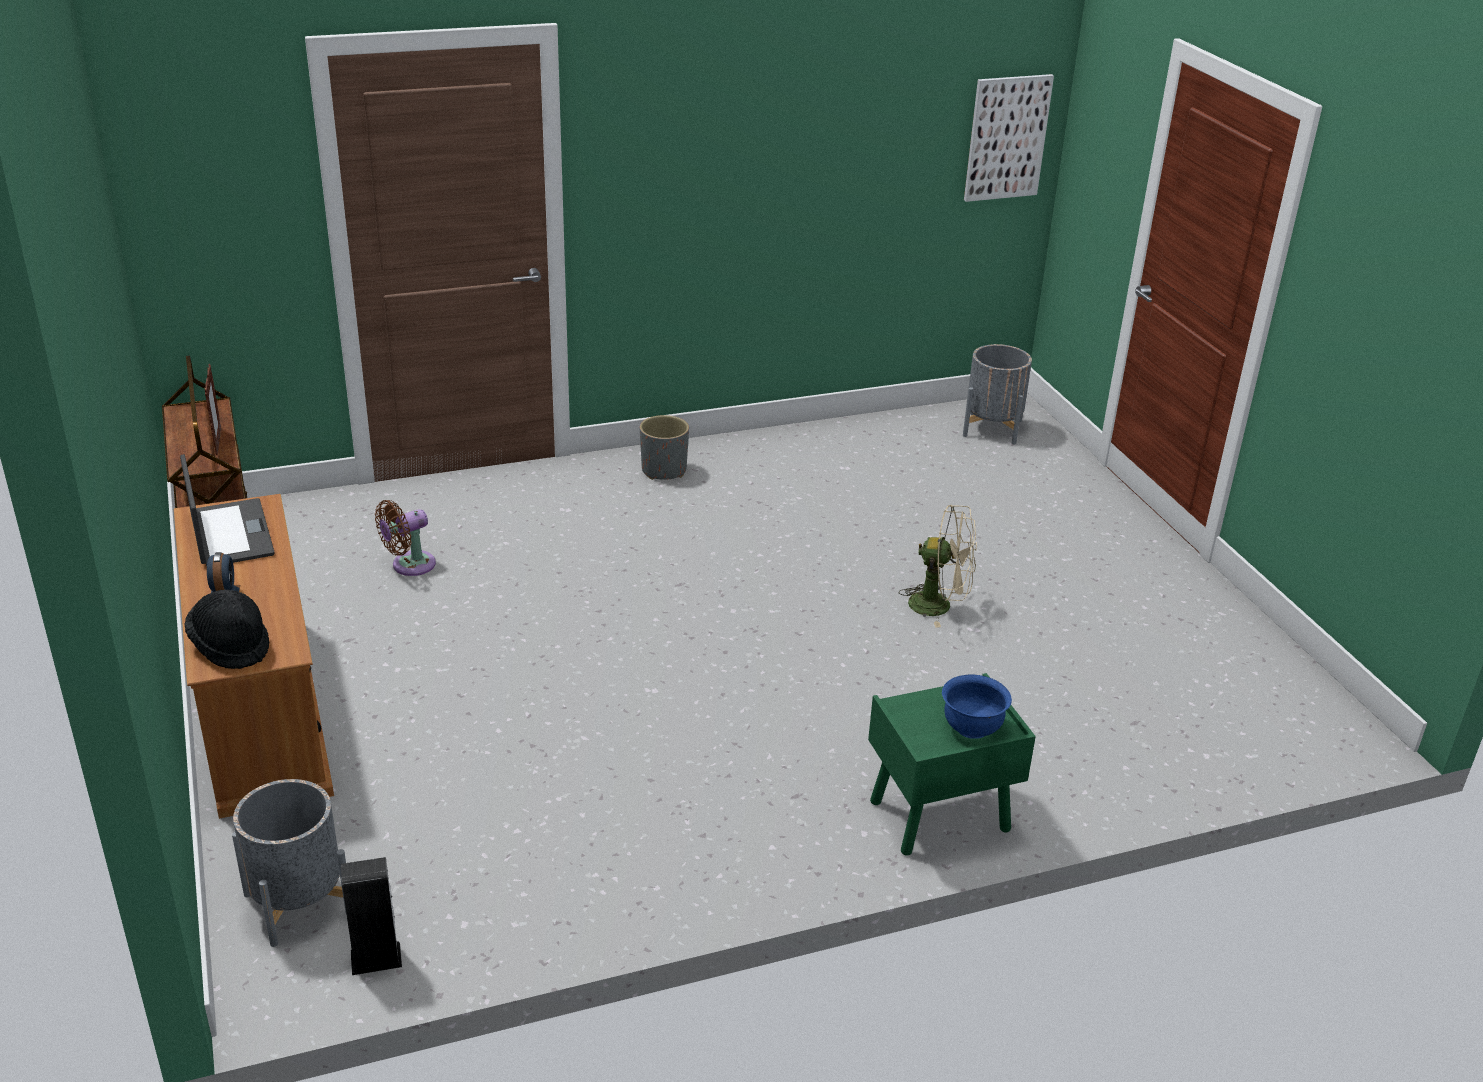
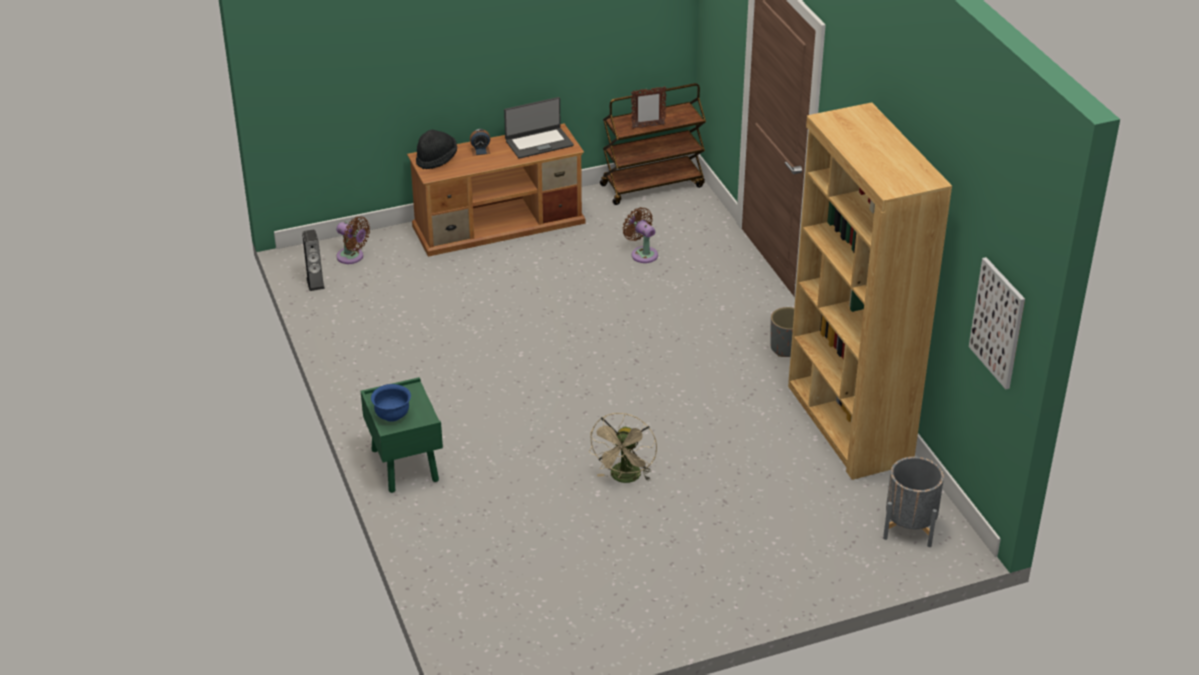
camera: 90 degrees right, 5 degrees up
grey planter [232,779,346,947] -> brown fan [336,217,370,264]
none -> brown bookcase [788,102,952,480]

